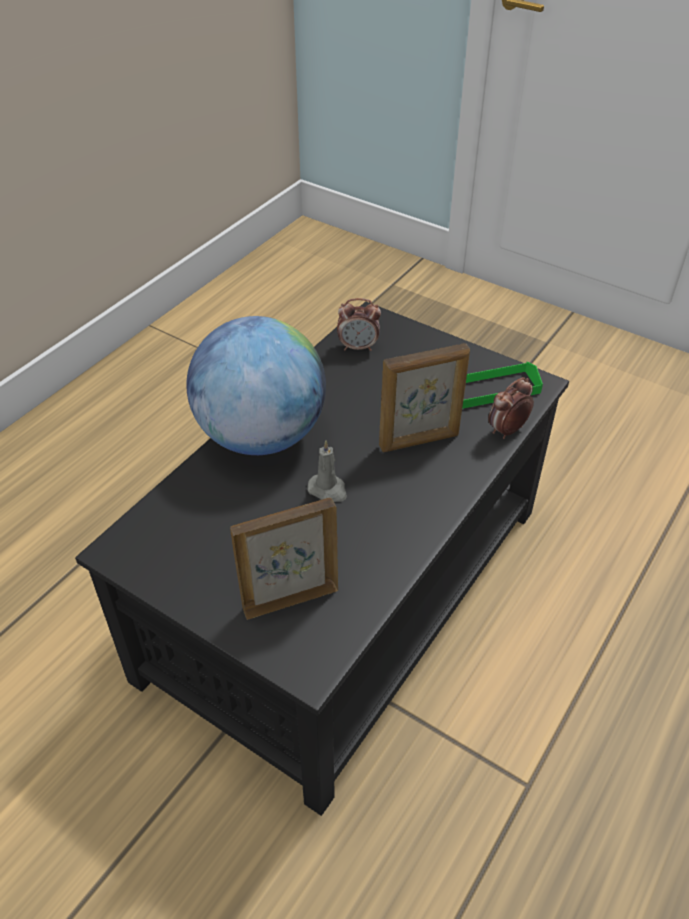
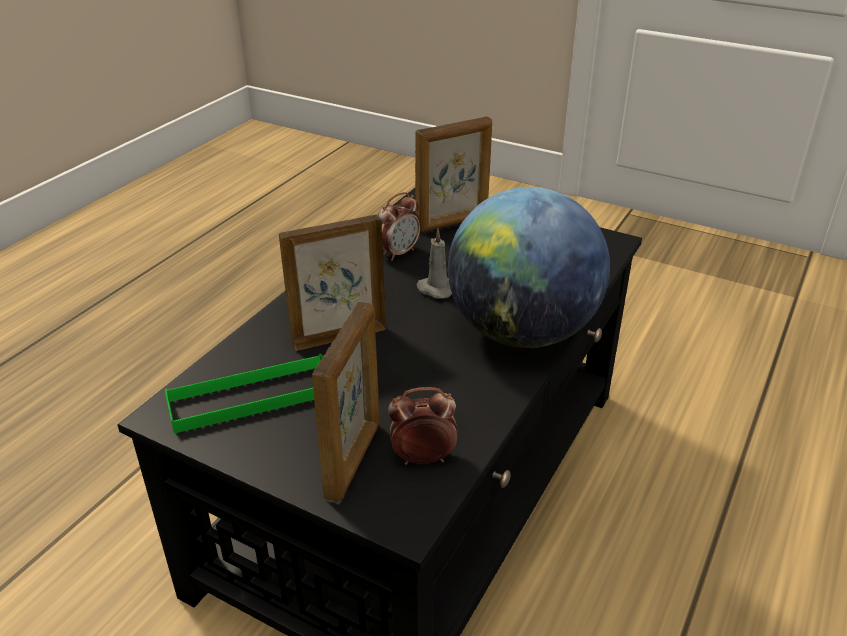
camera: 175 degrees right, 10 degrees down
alarm clock [488,377,534,439] -> alarm clock moved to [378,192,421,261]
none -> picture frame [312,302,380,502]

